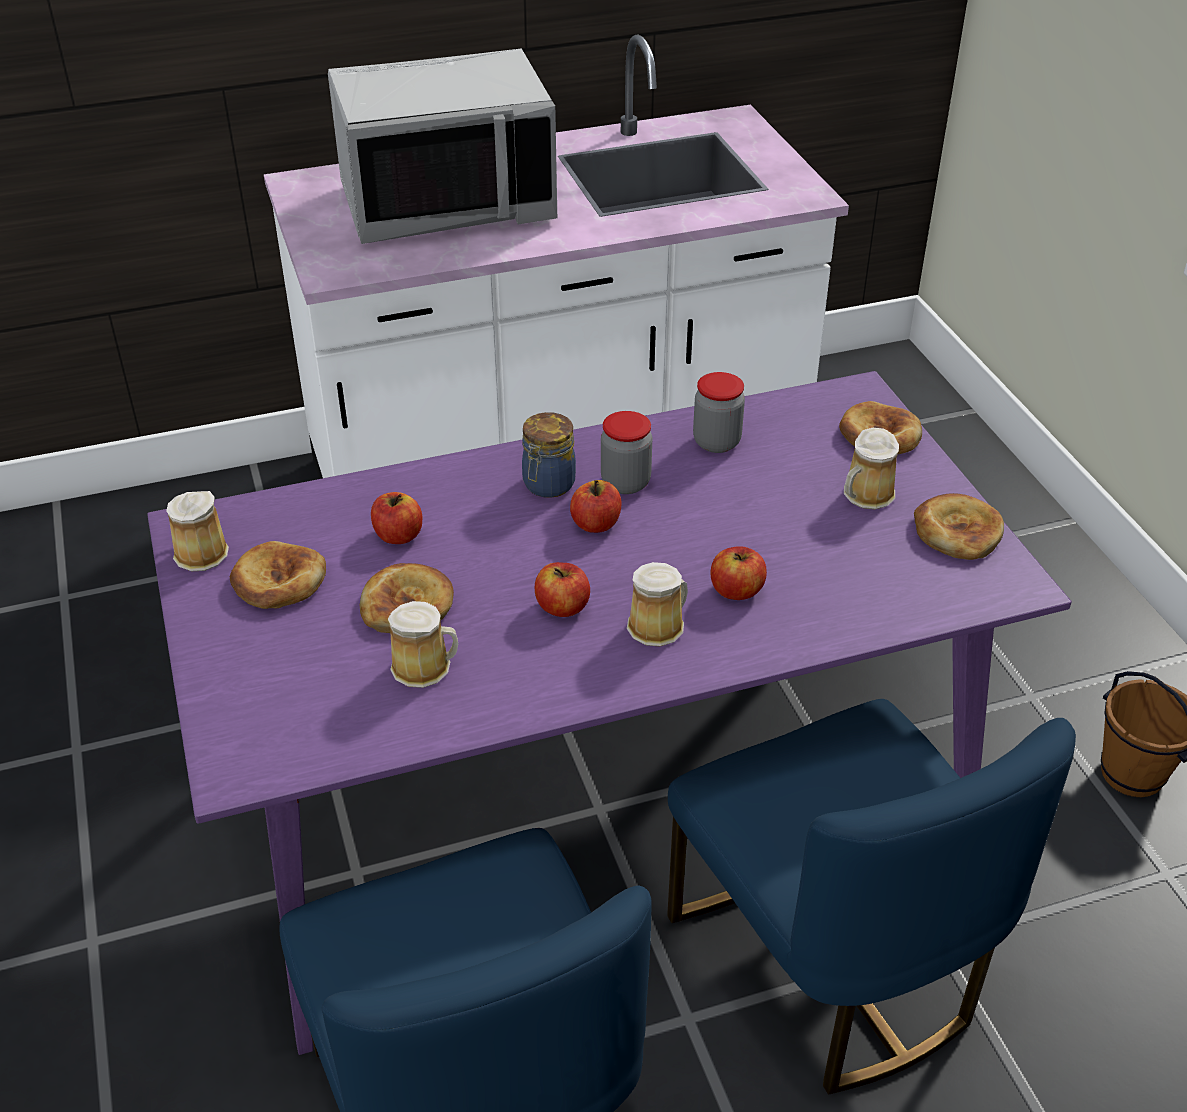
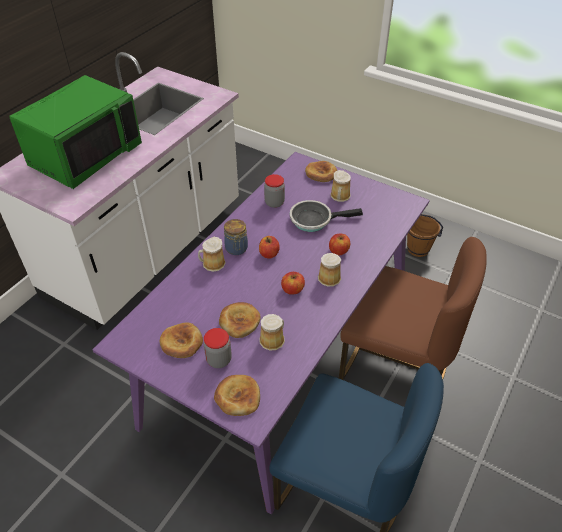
camera: 40 degrees left, 5 degrees up
mug [166,491,229,571] -> mug moved to [198,237,226,272]
grey microwave [328,48,557,244] -> green microwave [9,75,142,189]
apple [371,492,422,544] -> none
jar [601,411,653,494] -> jar moved to [204,328,232,368]
blue chair [667,699,1076,1094] -> brown chair [339,237,487,380]
bread [914,493,1004,560] -> bread moved to [214,375,260,416]
none -> frying pan [290,200,363,232]

